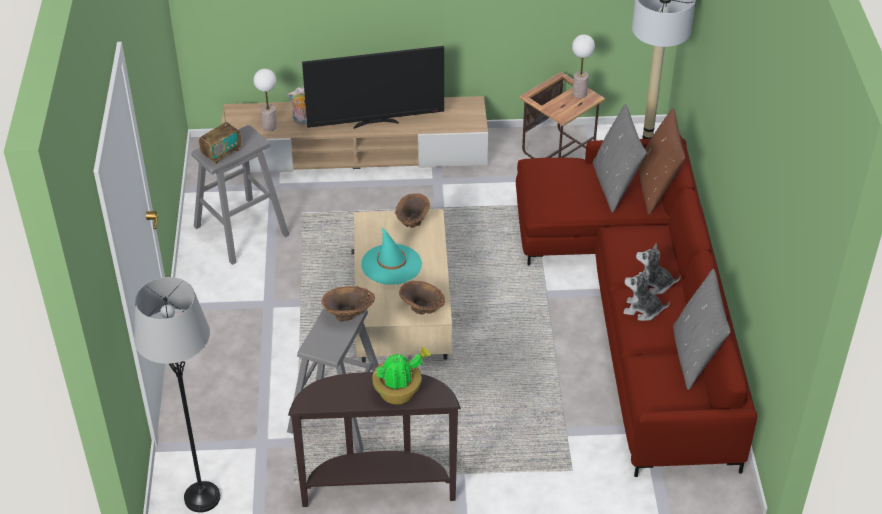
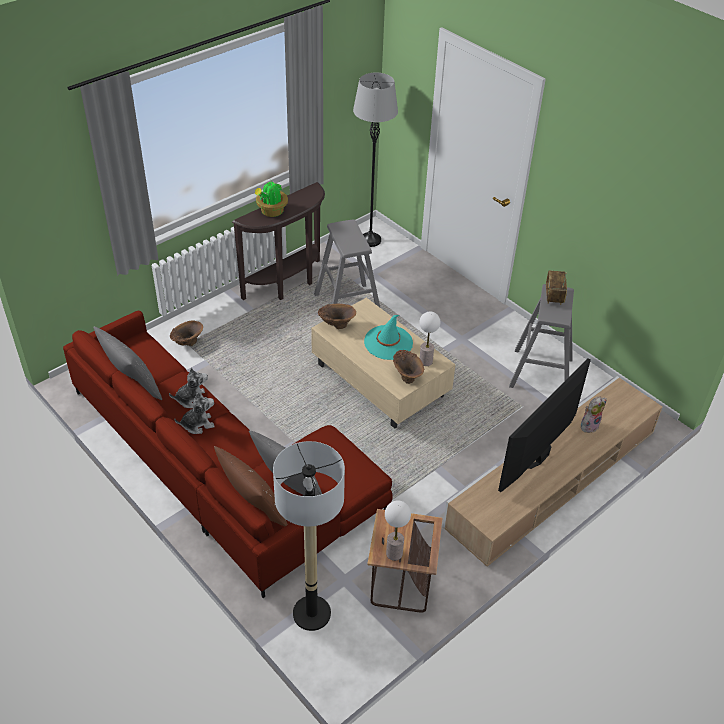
camera: 140 degrees right, 0 degrees up
table lamp [254,69,277,131] -> table lamp moved to [419,312,440,366]
brown vase [322,286,375,321] -> brown vase moved to [170,321,203,346]

